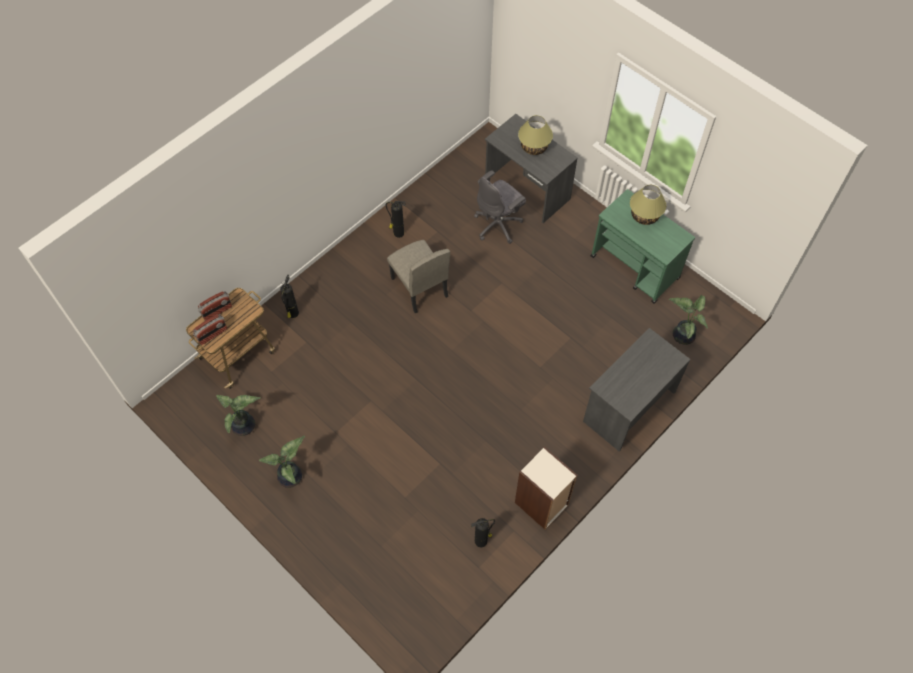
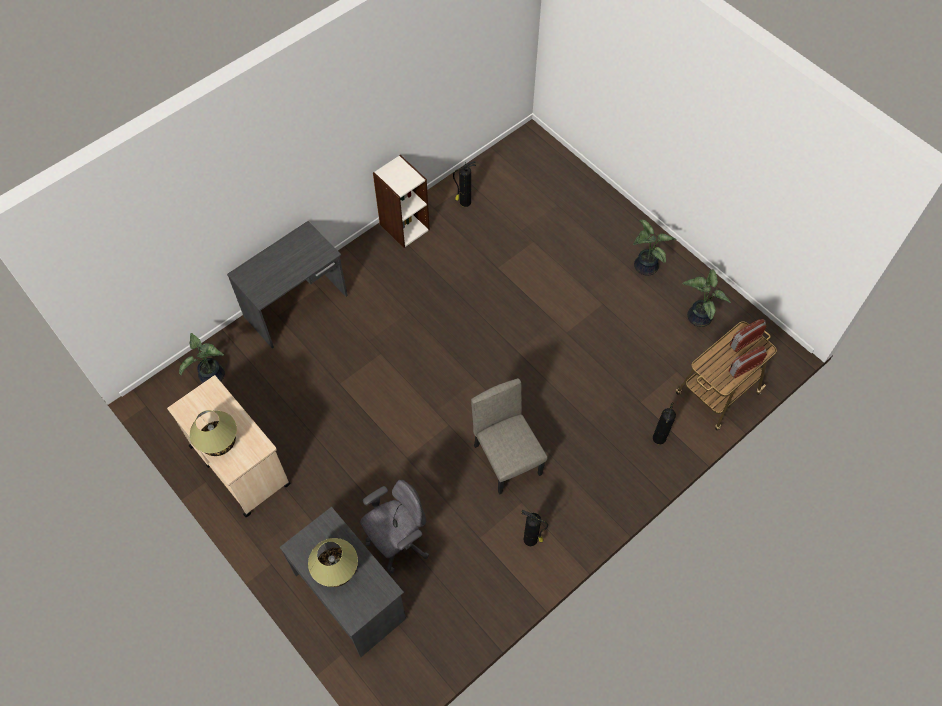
camera: 175 degrees left, 0 degrees up
green cart [591,189,695,304] -> beige cart [167,375,290,517]

